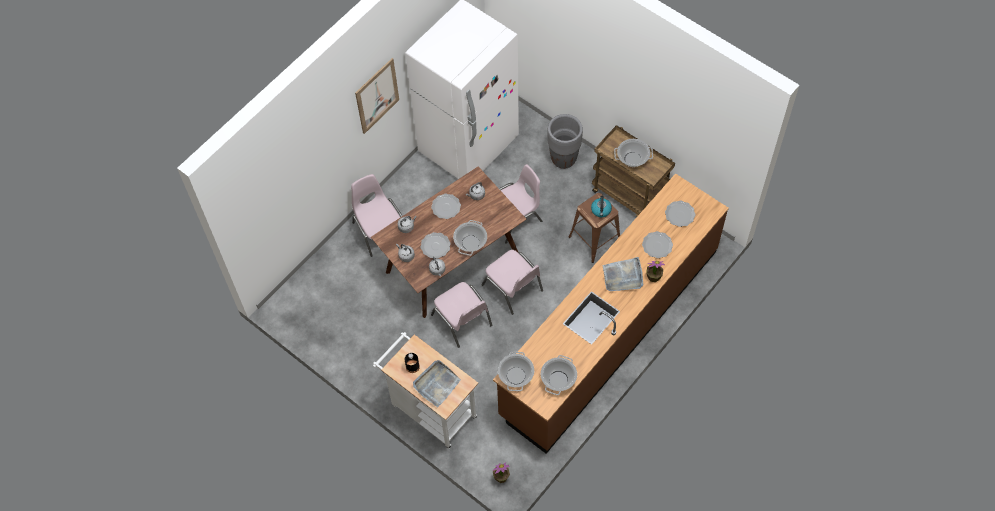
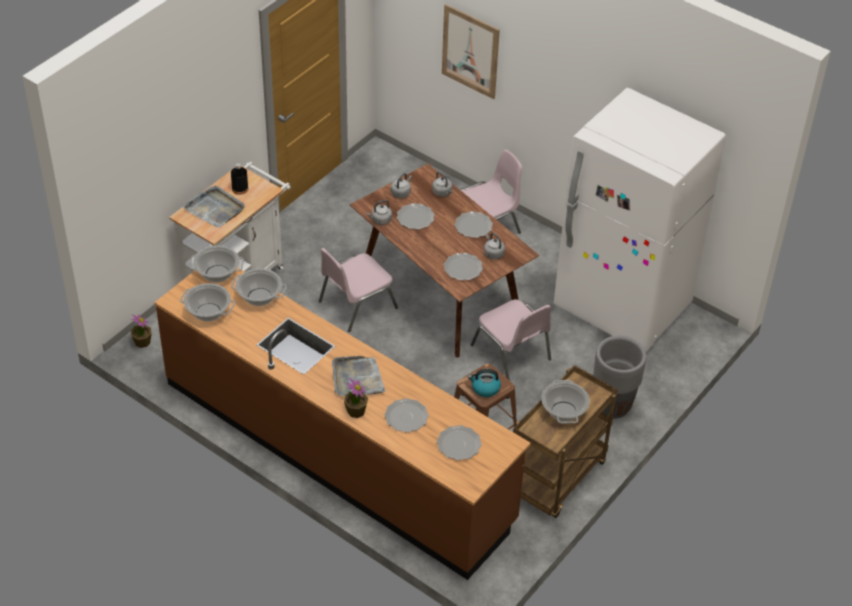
camera: 85 degrees right, 15 degrees down
picture [355,58,399,134] -> picture moved to [442,4,500,99]
cooking pot [453,220,487,256] -> cooking pot moved to [231,268,287,306]
pink chair [481,250,543,315] -> none
none -> plate [444,253,483,280]

